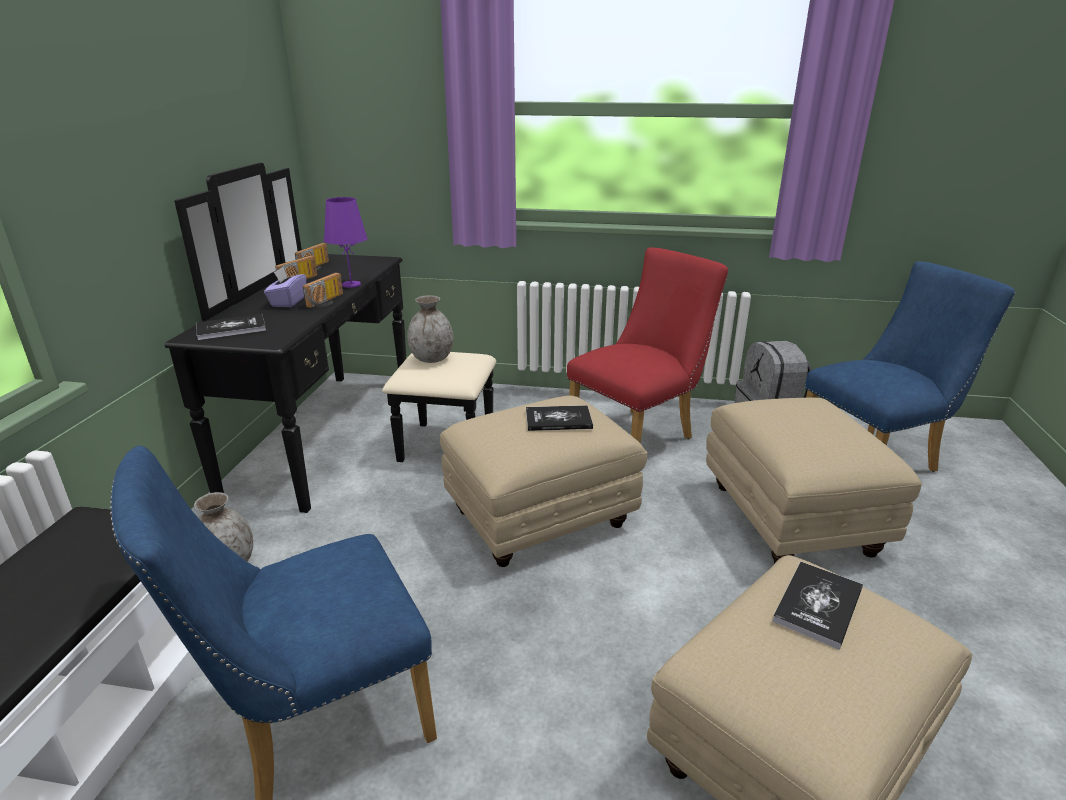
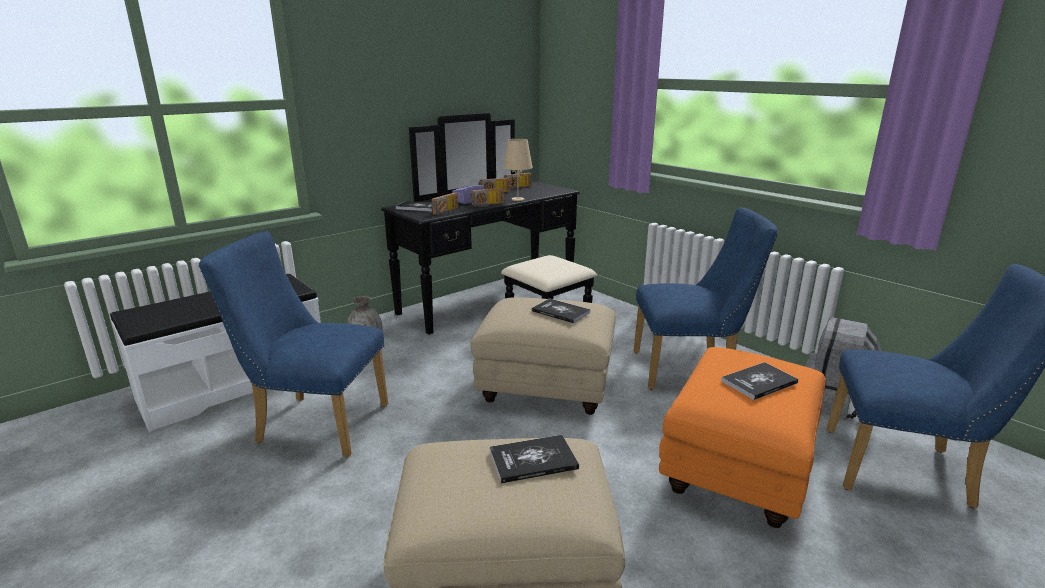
camera: 40 degrees right, 5 degrees down
purple table lamp [324,197,368,288] -> beige table lamp [503,139,533,201]
grey vase [407,295,453,363] -> none
red chair [567,248,728,444] -> blue chair [633,207,778,390]
beige ottoman [706,397,922,564] -> orange ottoman [659,347,826,528]
none -> radio [431,193,458,215]
none -> book [721,362,798,400]

